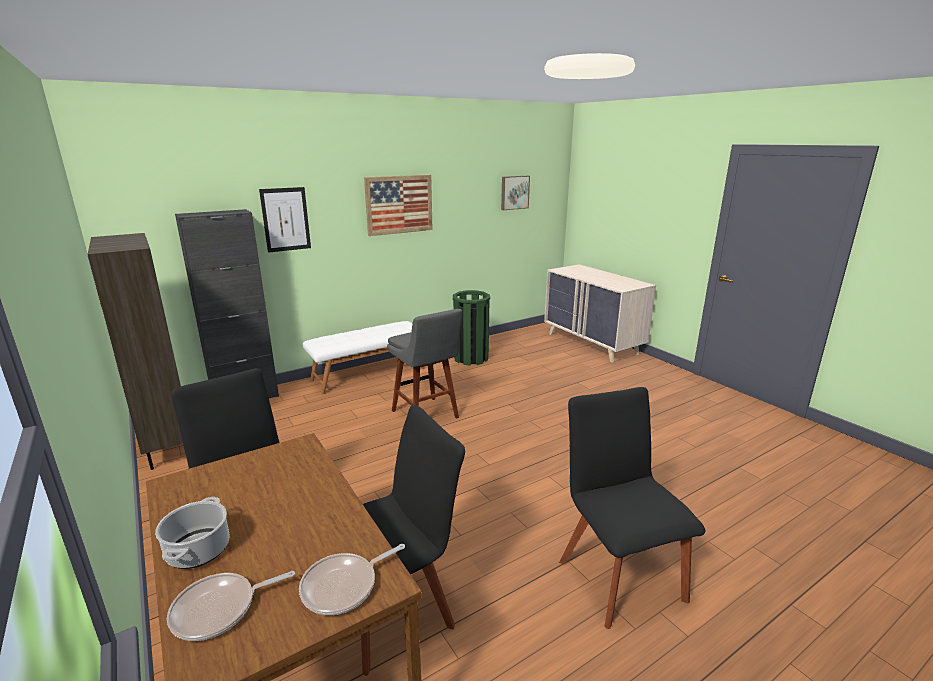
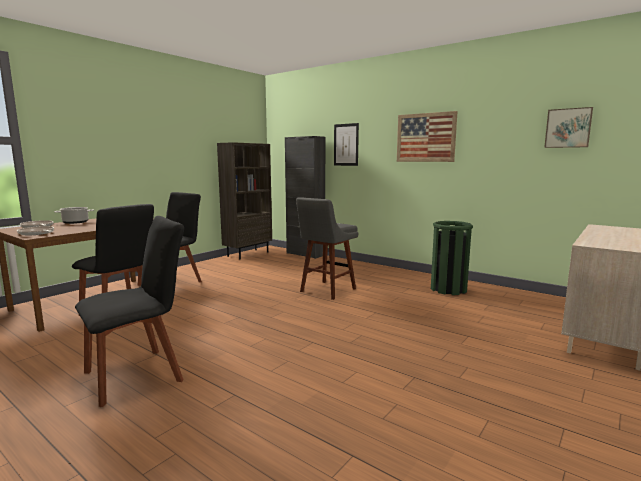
camera: 70 degrees right, 10 degrees down
white bench [303,321,425,395] -> none

